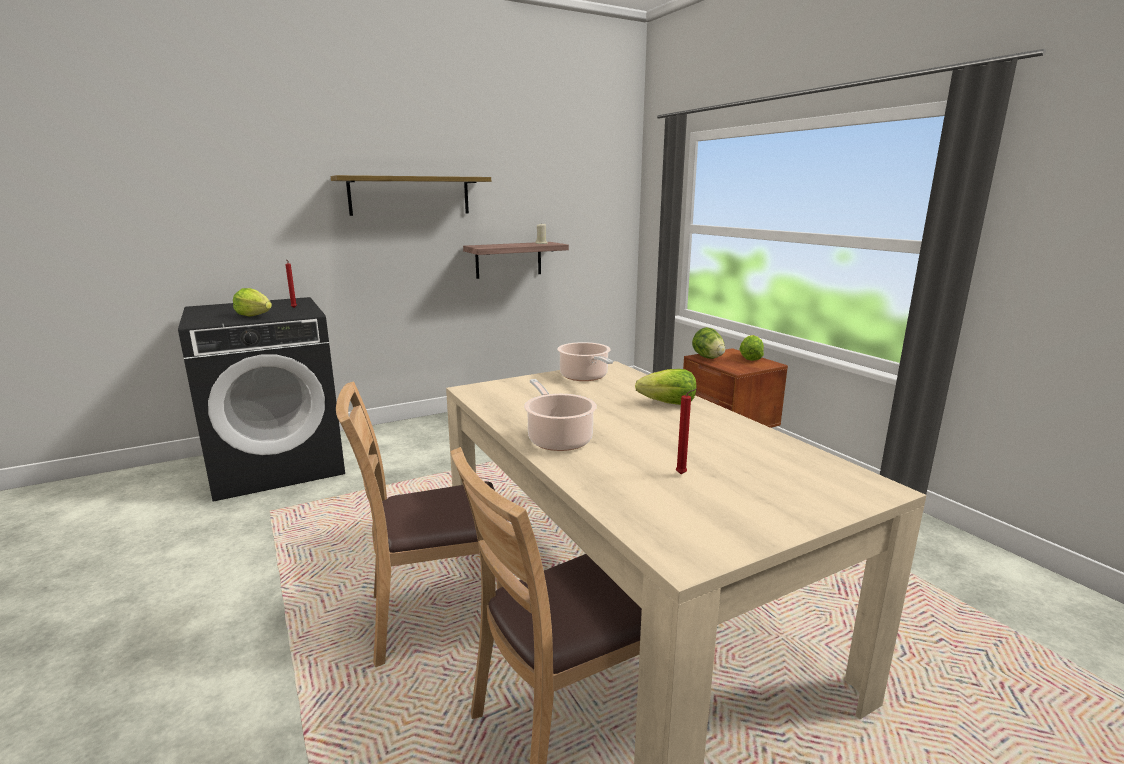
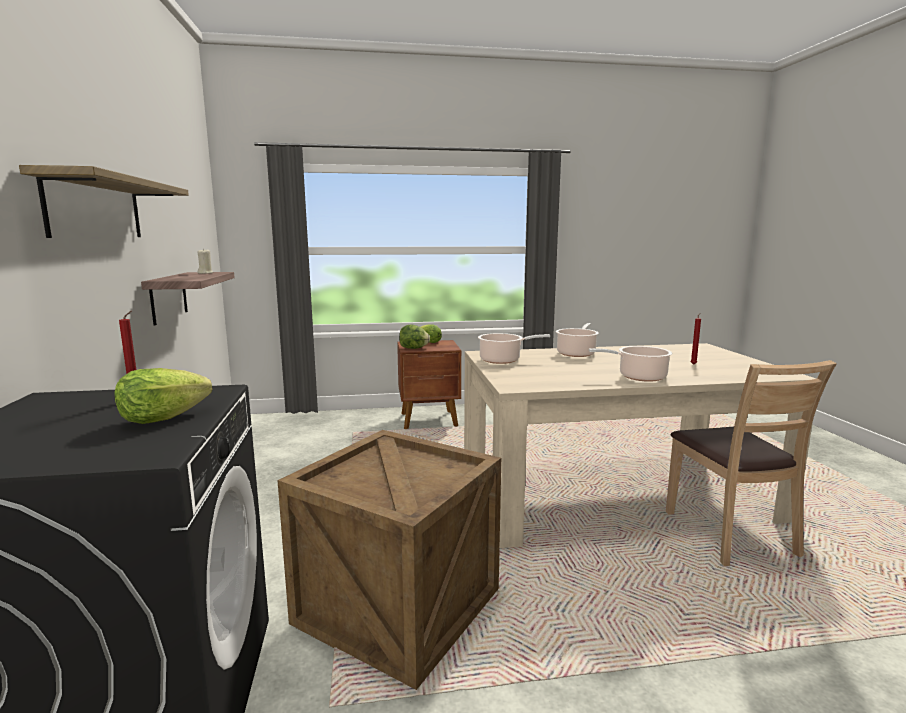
camera: 70 degrees left, 5 degrees down
brown chair [336,381,507,667] -> none
lettuce [635,369,696,405] -> cooking pot [556,323,599,357]
none -> crate [277,430,501,690]

